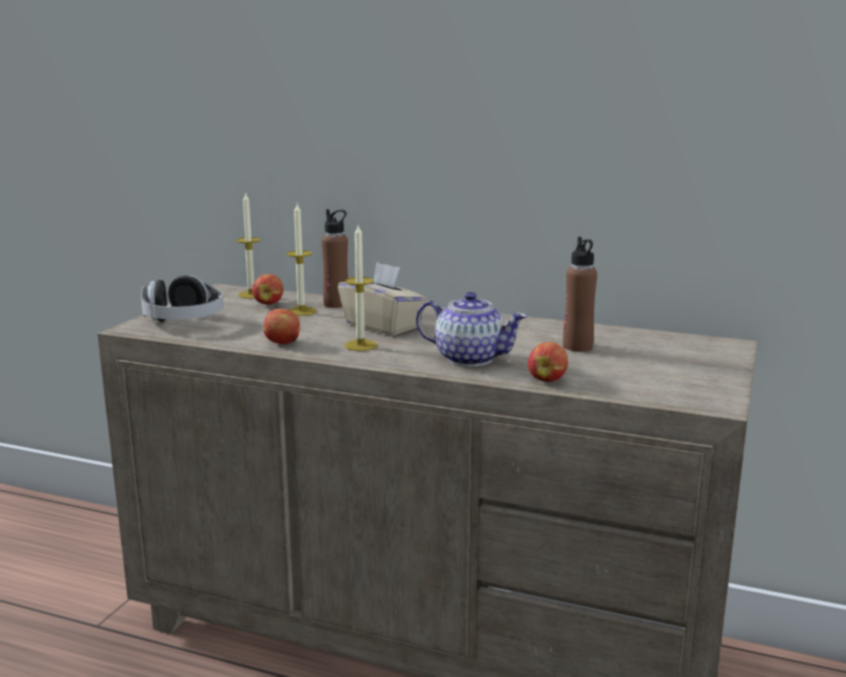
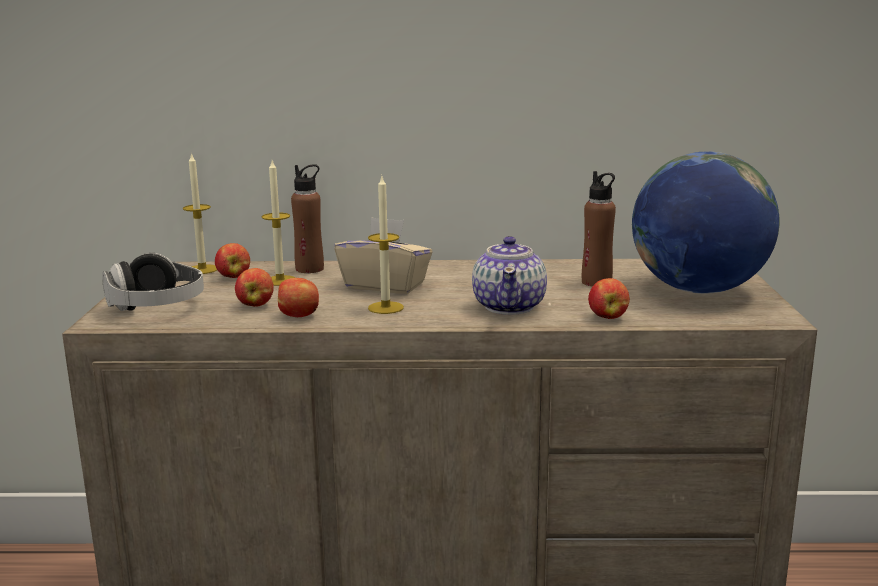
camera: 20 degrees left, 0 degrees up
teapot [416,292,527,367] -> teapot turned 90 degrees clockwise [472,236,547,315]
none -> apple [235,268,274,307]
none -> globe [632,152,780,294]

